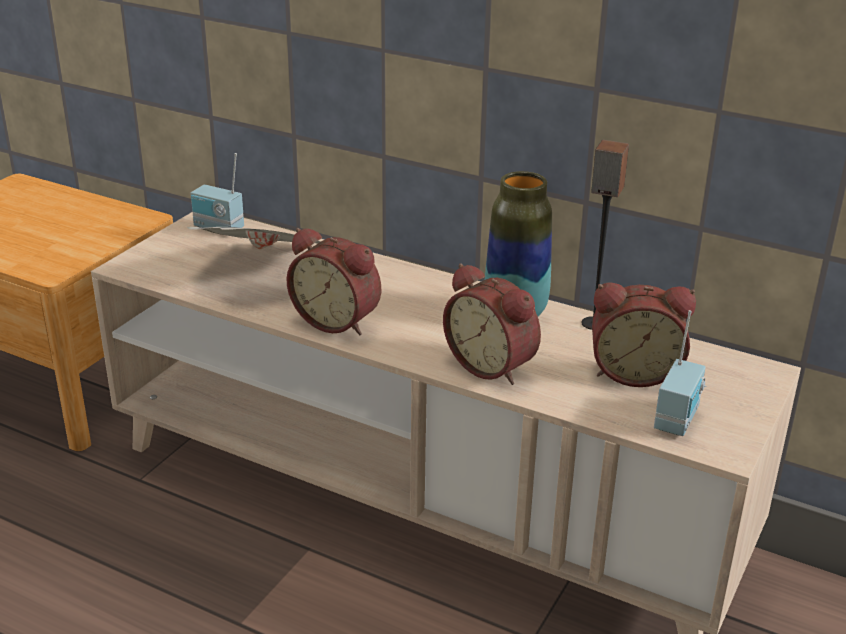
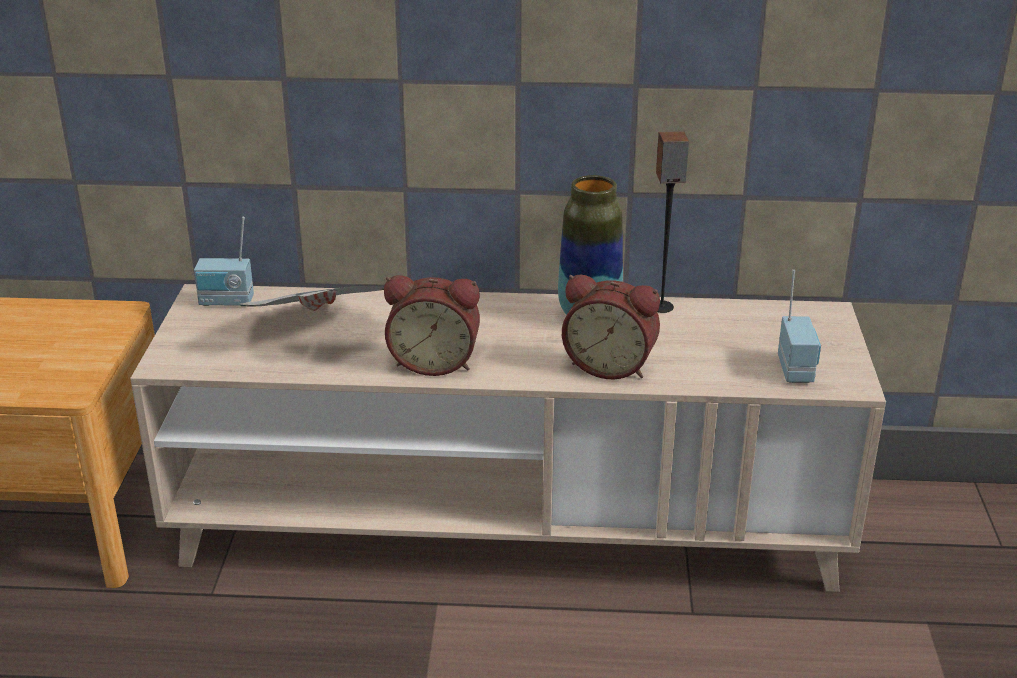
camera: 25 degrees left, 0 degrees up
alarm clock [592,282,696,387] -> none

